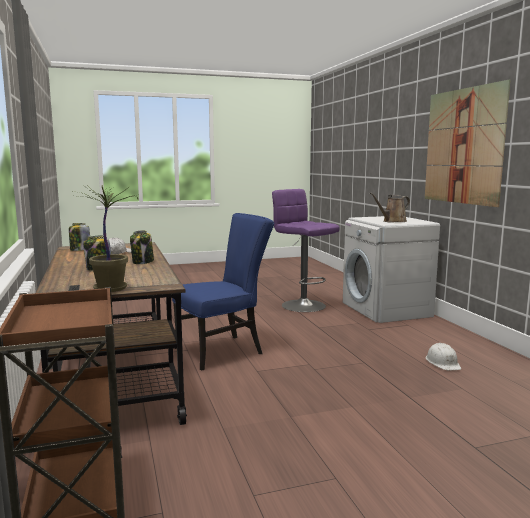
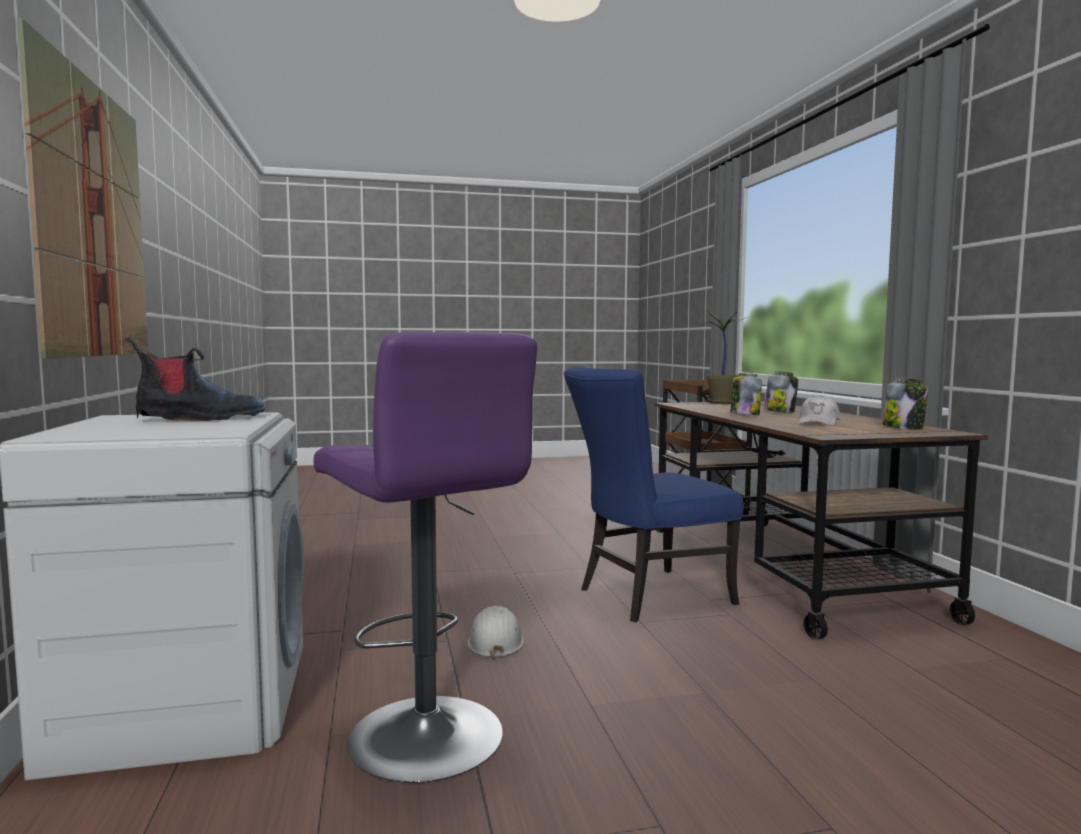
camera: 175 degrees left, 5 degrees down
brown watering can [370,192,410,223] -> boot [125,337,265,421]
white hard hat [426,343,461,370] -> white hard hat moved to [468,606,524,660]

